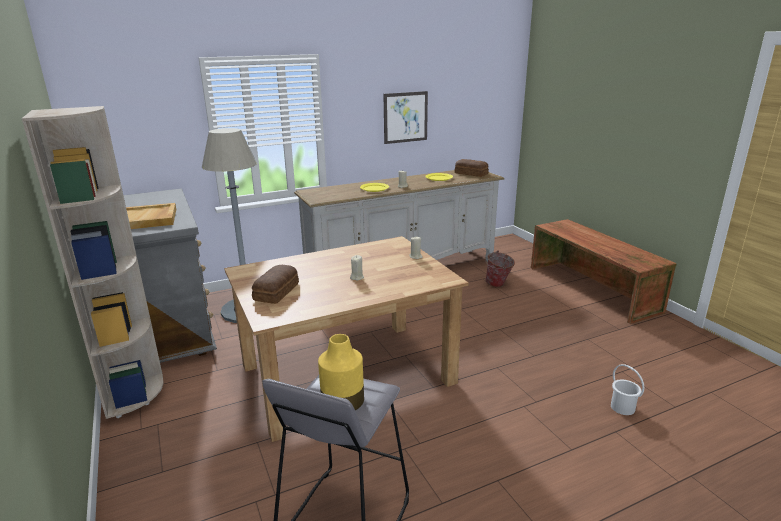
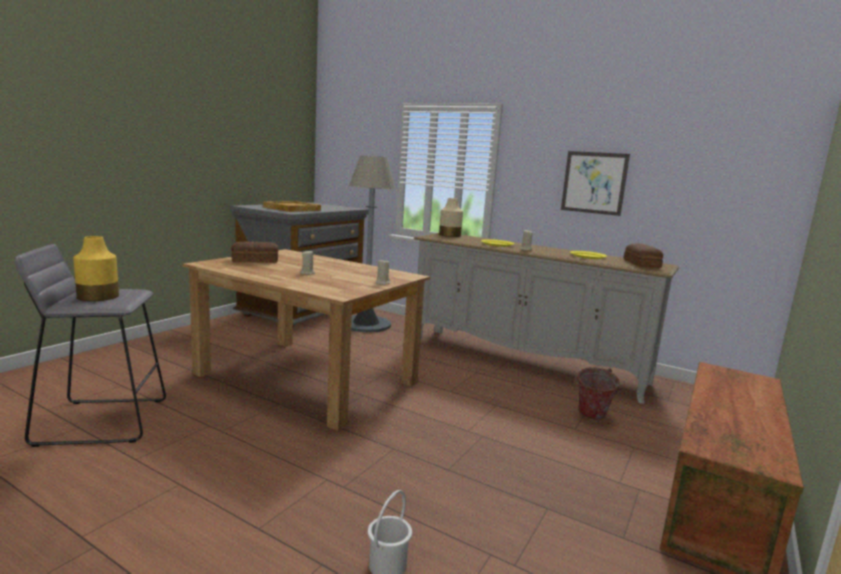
camera: 55 degrees right, 10 degrees down
beige bookcase [22,106,163,419] -> none
none -> beige vase [439,198,463,237]

